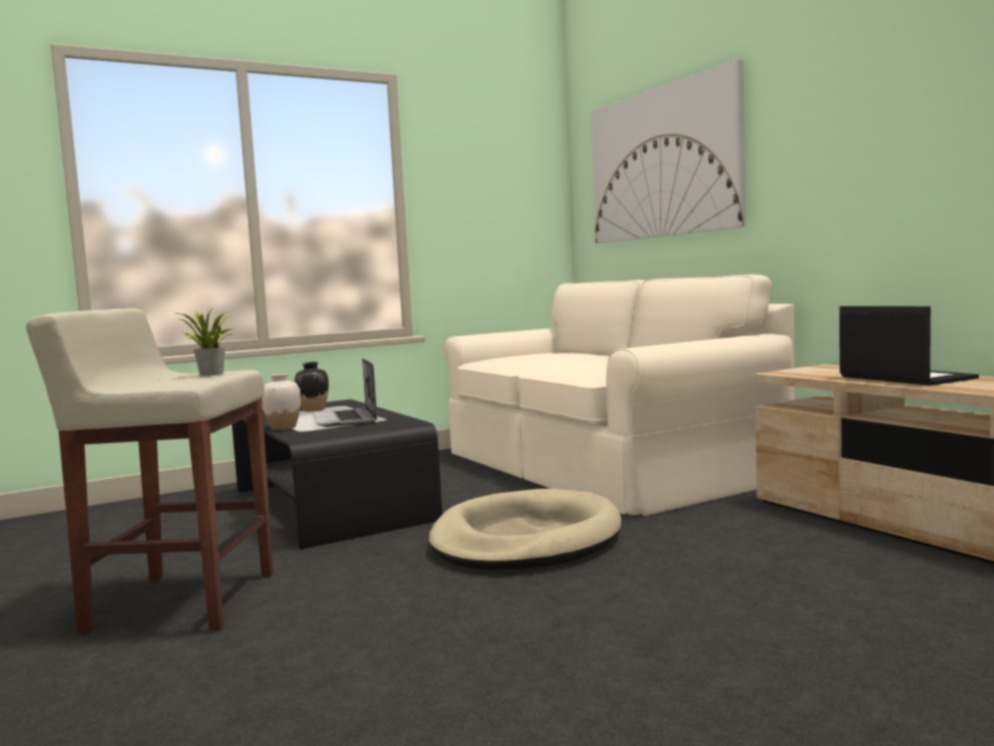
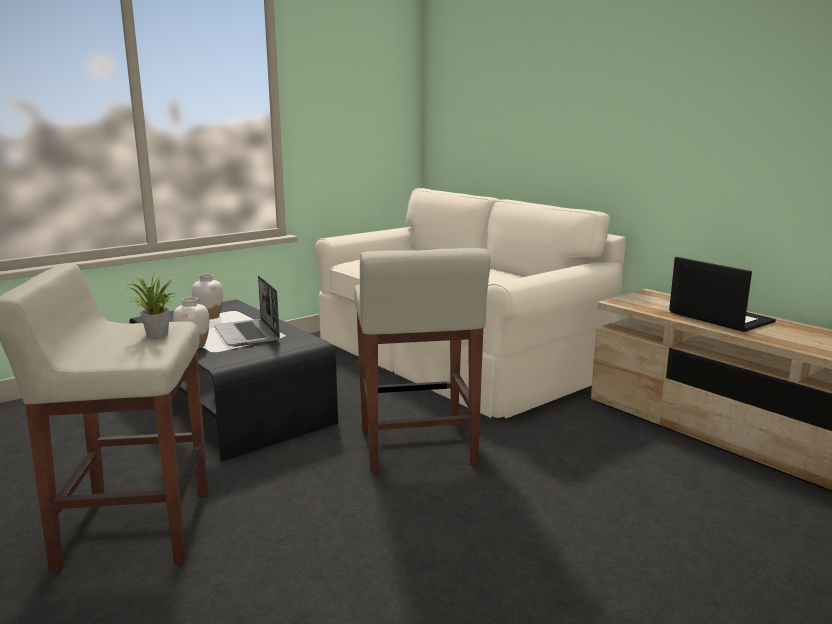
camera: 10 degrees left, 10 degrees up
black vase [294,362,329,412] -> white vase [192,274,223,319]
beige dog bed [429,489,622,570] -> beige stool [354,248,491,473]
picture [591,59,746,243] -> none

